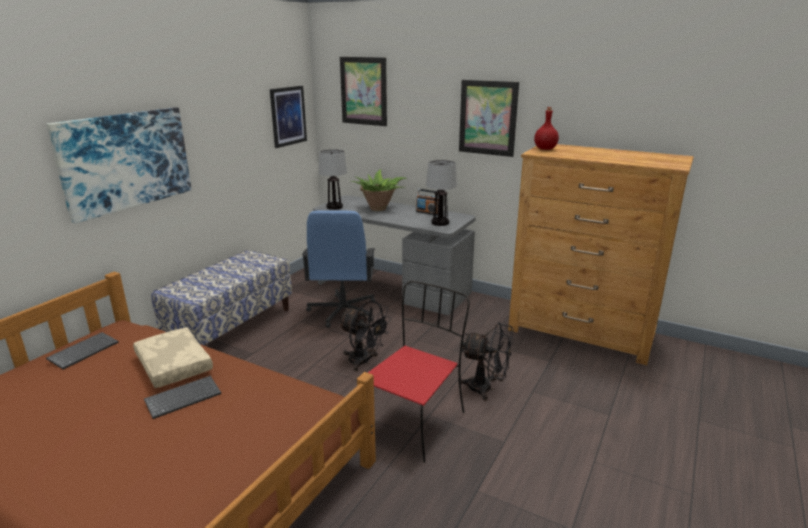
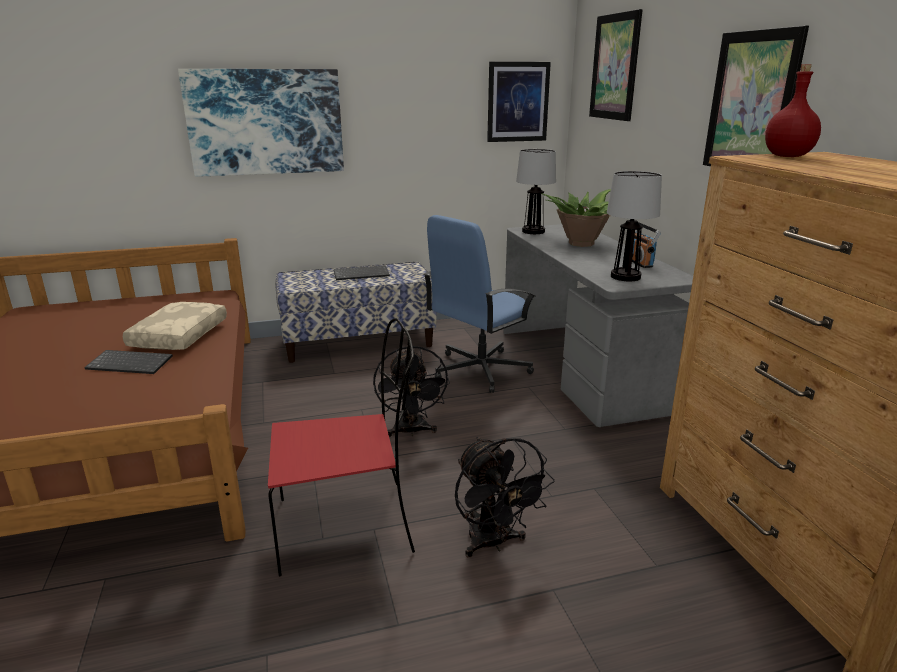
camera: 45 degrees right, 0 degrees up
keyboard [46,332,119,369] -> keyboard moved to [334,265,390,280]

